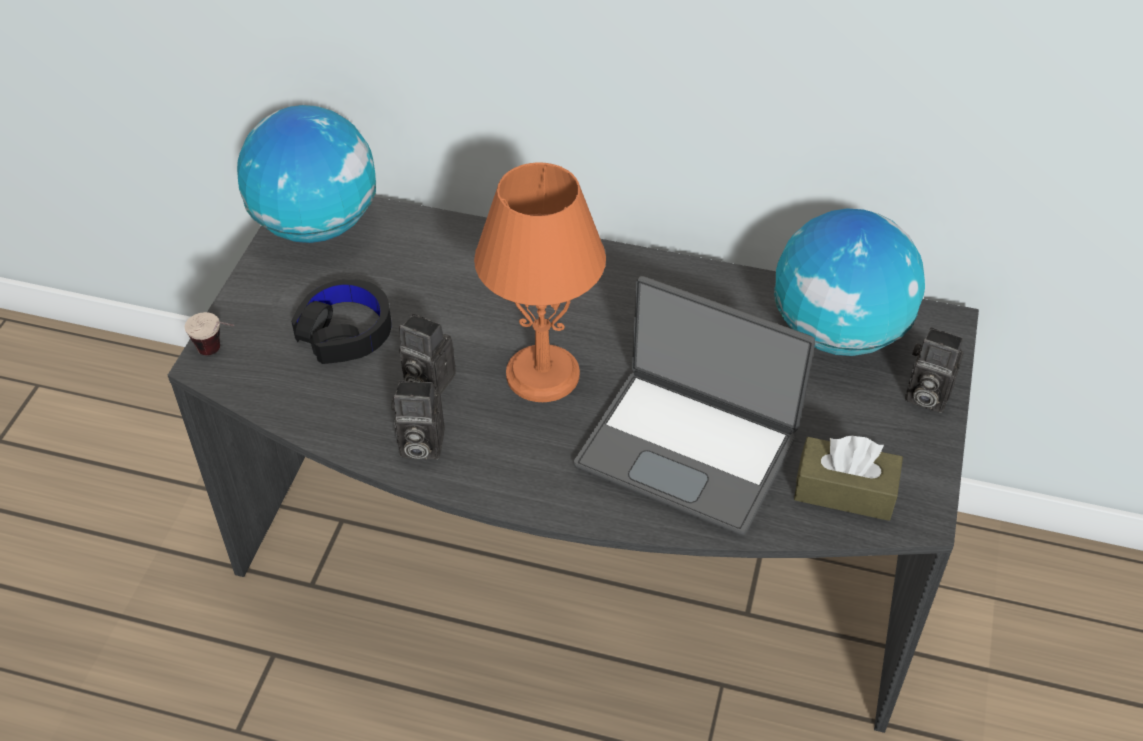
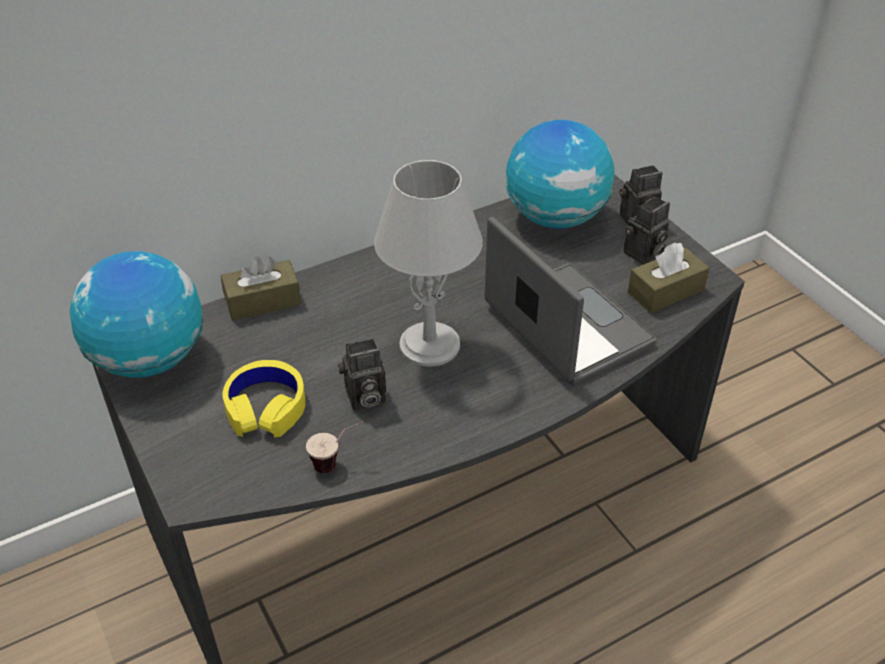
camera: 45 degrees left, 5 degrees down
cup [185,312,234,355] -> cup moved to [306,421,364,473]
black headphones [291,279,392,364] -> yellow headphones [223,360,306,438]
camera [391,380,445,460] -> camera moved to [623,196,670,265]
orange table lamp [474,162,606,402] -> grey table lamp [374,160,483,367]
laptop [574,276,815,536] -> laptop turned 105 degrees counterclockwise [485,217,657,386]
none -> brown tissue box [221,256,301,321]

